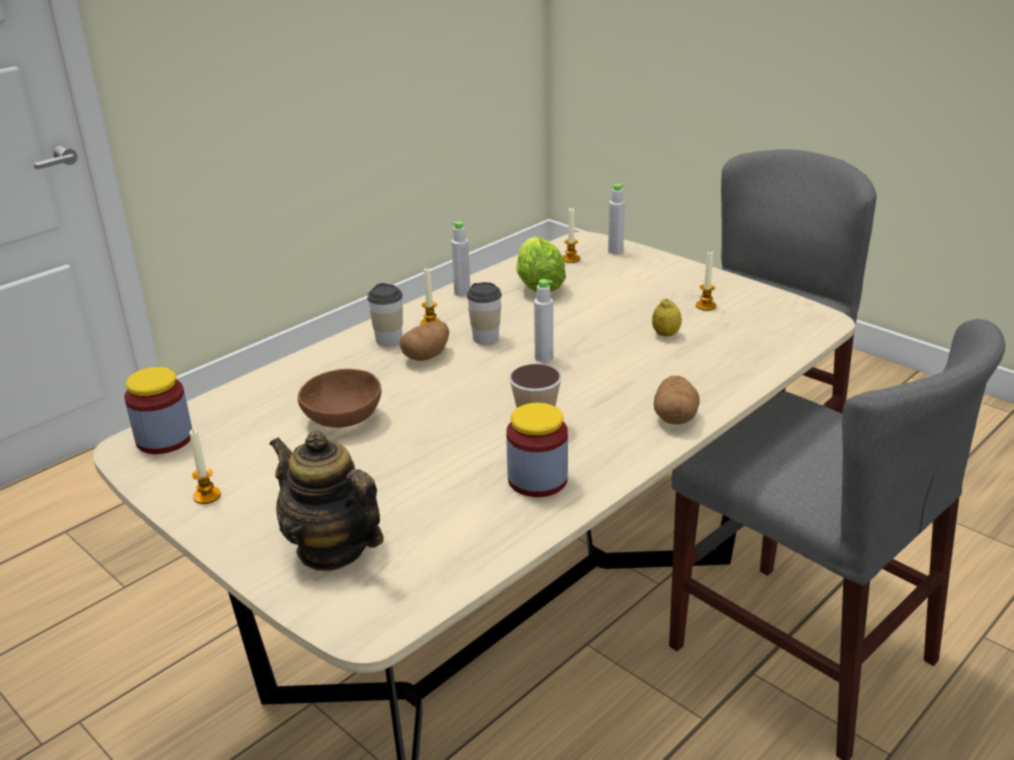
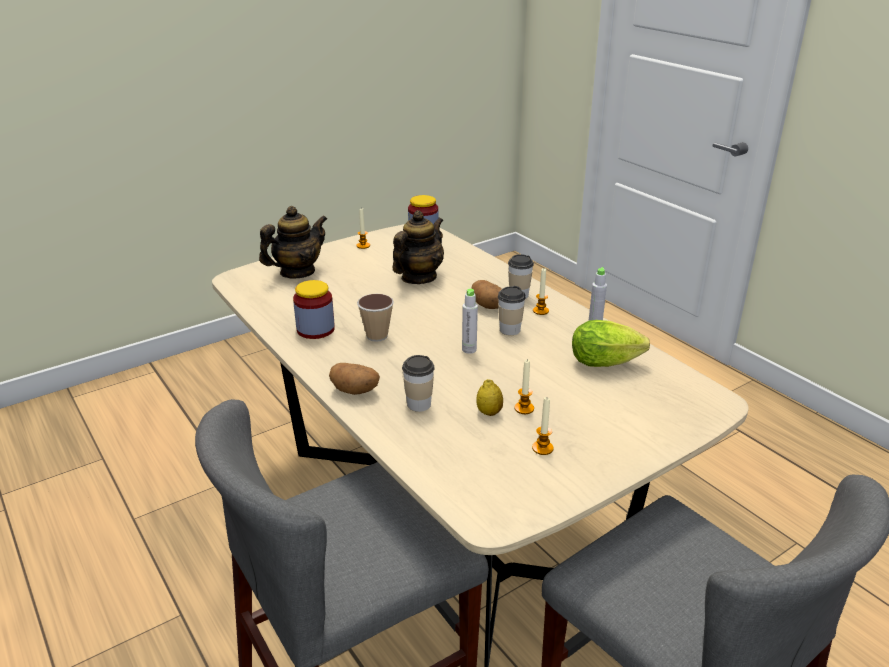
camera: 100 degrees right, 0 degrees up
brown bowl [298,369,382,428] -> teapot [392,210,444,284]
candle [562,207,580,263] -> candle moved to [514,359,534,414]
grey bottle [608,184,625,254] -> none
none -> cup [402,355,435,412]

